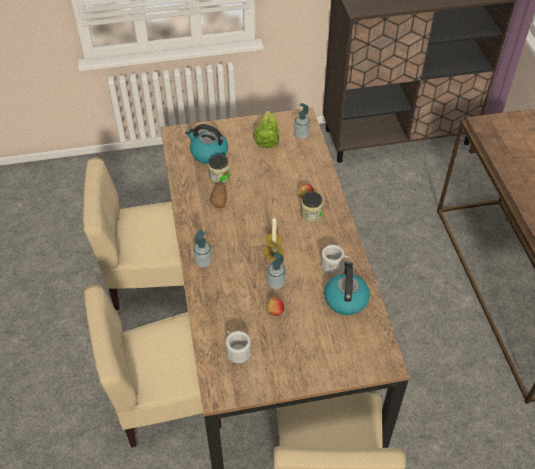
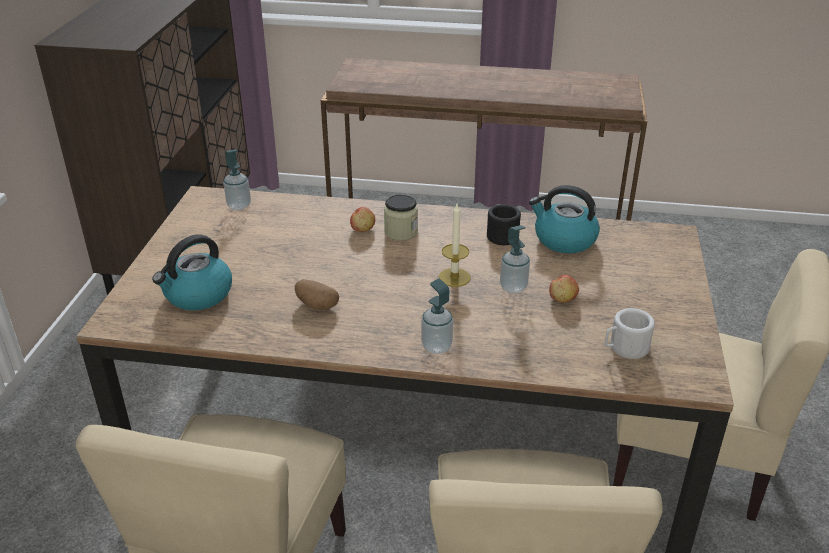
camera: 70 degrees left, 15 degrees down
jar [208,155,230,184] -> none
lettuce [253,111,279,148] -> none
white mug [321,245,350,274] -> black mug [487,204,521,245]

